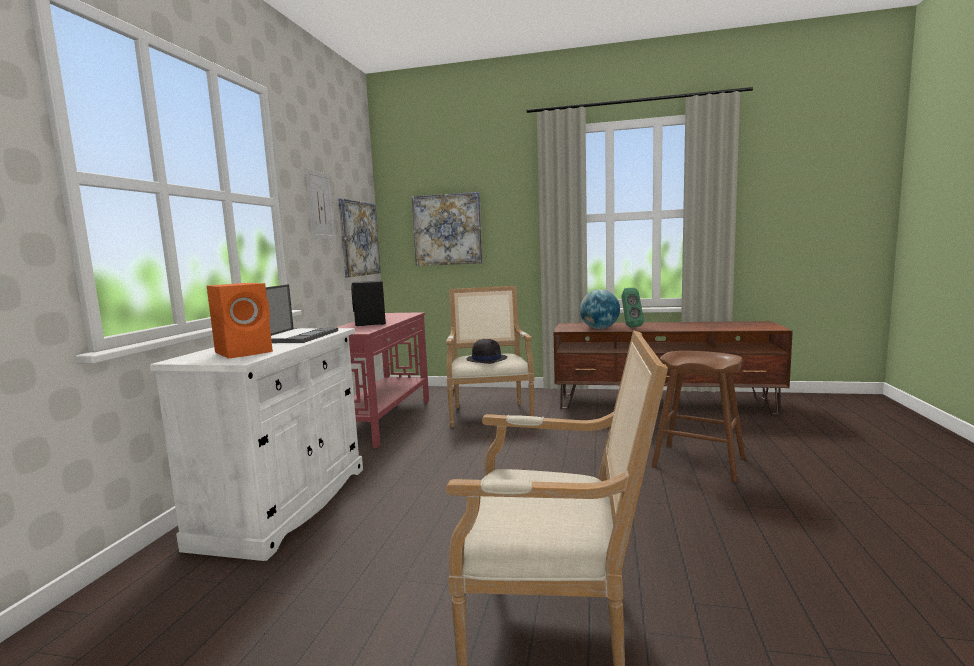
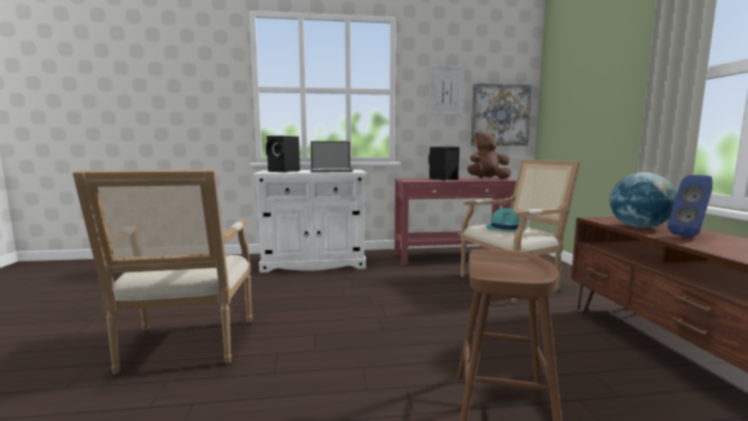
camera: 70 degrees right, 0 degrees up
orange speaker [207,283,273,359] -> black speaker [266,136,300,172]
picture [412,192,483,266] -> none
black hat [466,339,507,364] -> turquoise hat [485,208,528,232]
green speaker [621,288,644,327] -> blue speaker [667,175,713,237]
none -> brown plush toy [468,133,511,179]

